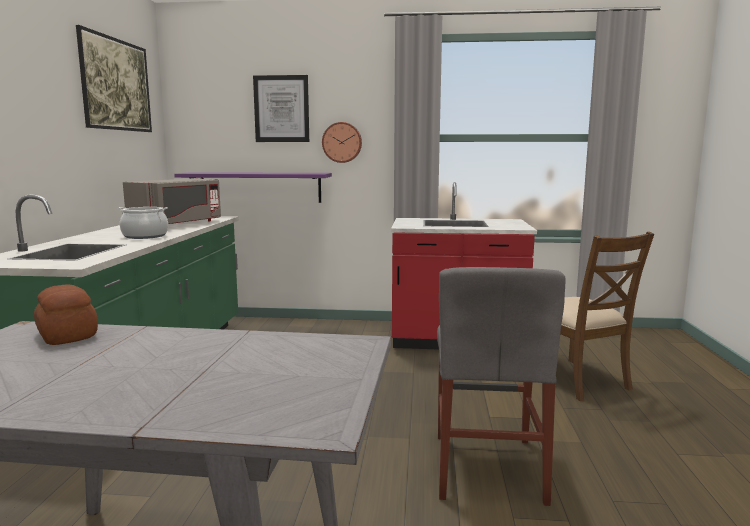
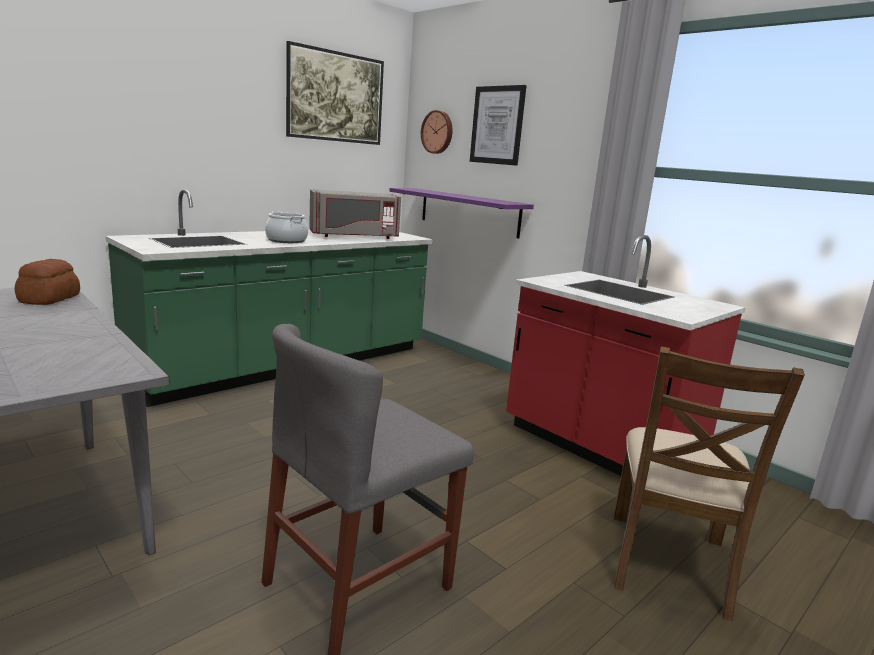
camera: 40 degrees right, 5 degrees up
wall clock [322,122,362,163] -> wall clock moved to [421,110,453,154]

